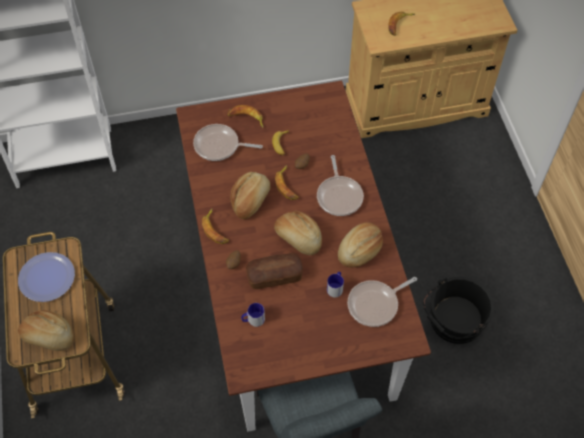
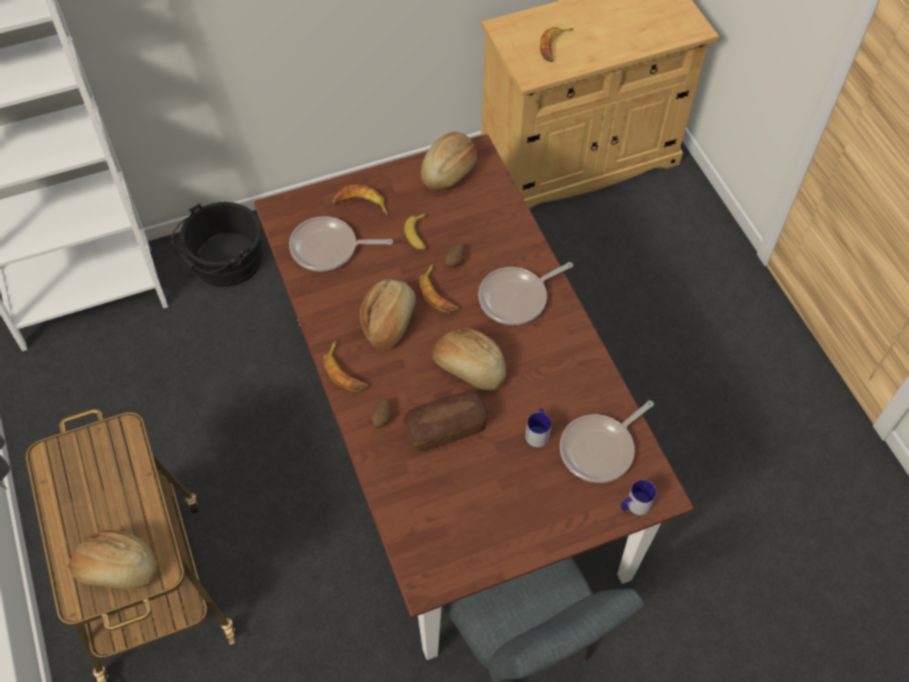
camera: 10 degrees left, 0 degrees up
plate [18,252,75,302] -> none
mug [241,303,265,327] -> mug moved to [621,480,657,515]
frying pan [317,155,364,216] -> frying pan turned 75 degrees clockwise [478,262,573,325]
bread [338,222,383,267] -> bread moved to [421,132,477,190]
black bucket [423,277,494,344] -> black bucket moved to [171,202,262,287]

